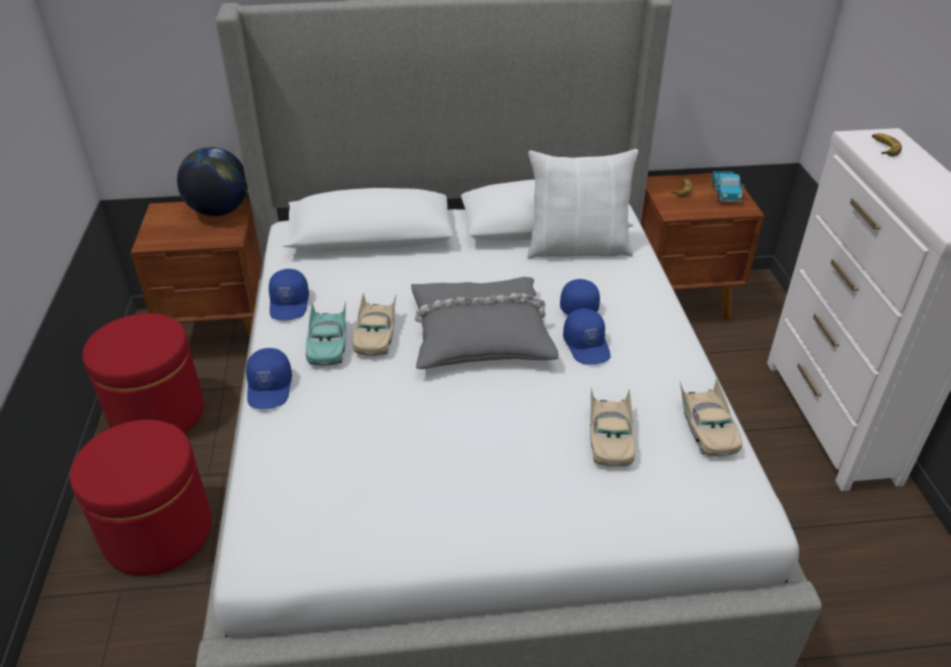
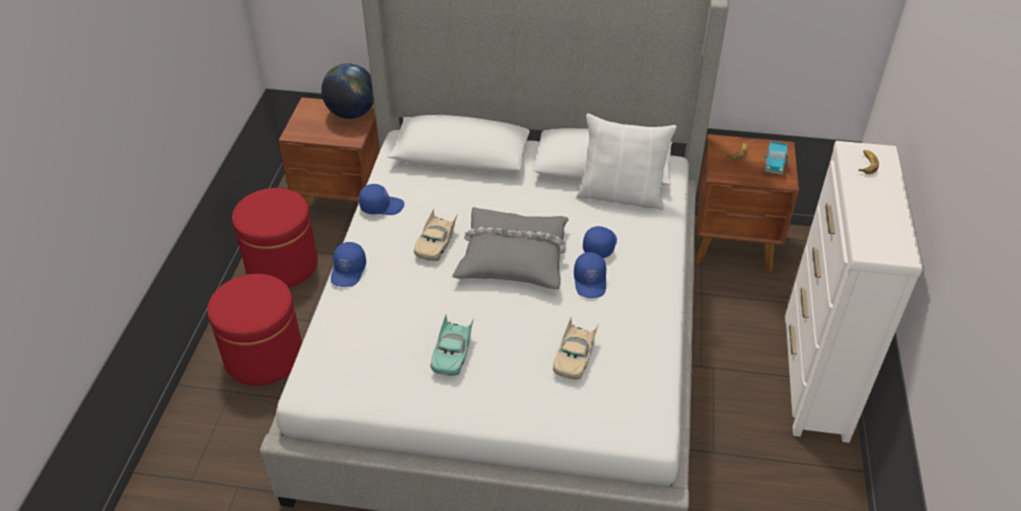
camera: 15 degrees right, 5 degrees up
blue cap [269,269,309,320] -> blue cap turned 105 degrees counterclockwise [359,184,404,215]
turquoise toy car [306,302,346,366] -> turquoise toy car moved to [430,315,474,376]
beige toy car [680,378,742,456] -> none

